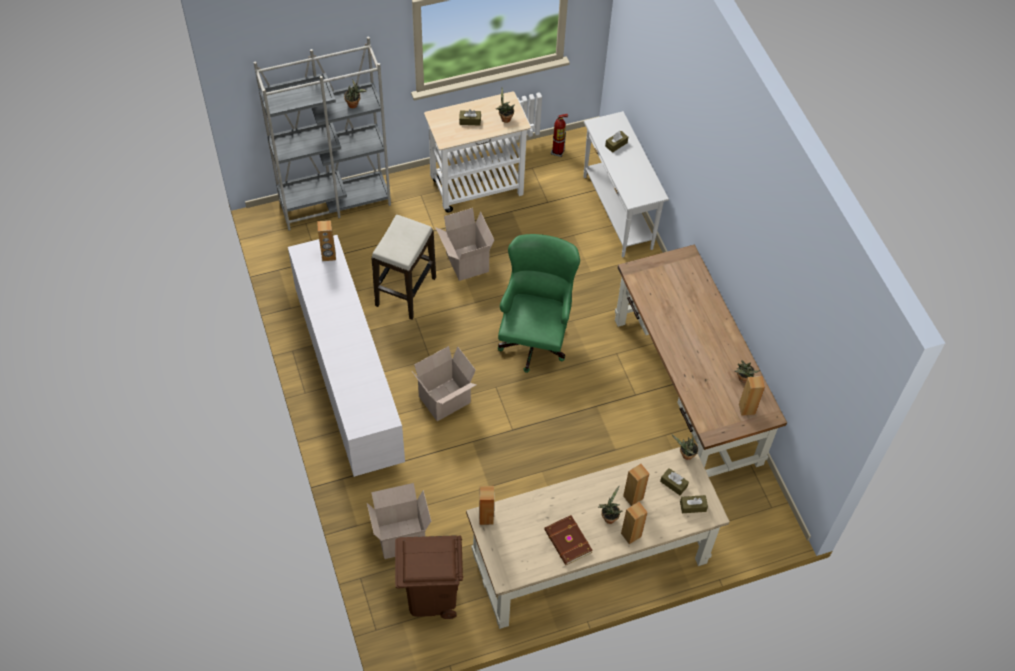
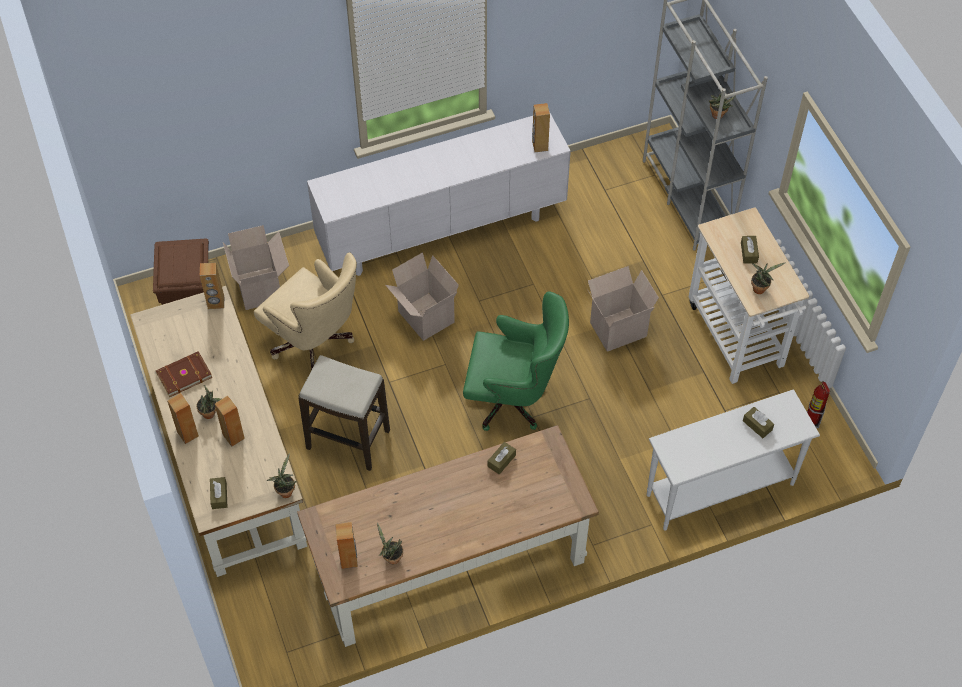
camera: 90 degrees right, 0 degrees up
stool [371,215,436,320] -> stool moved to [298,355,390,471]
brown tissue box [660,468,689,495] -> brown tissue box moved to [488,442,516,475]
none -> beige office chair [254,252,357,370]

